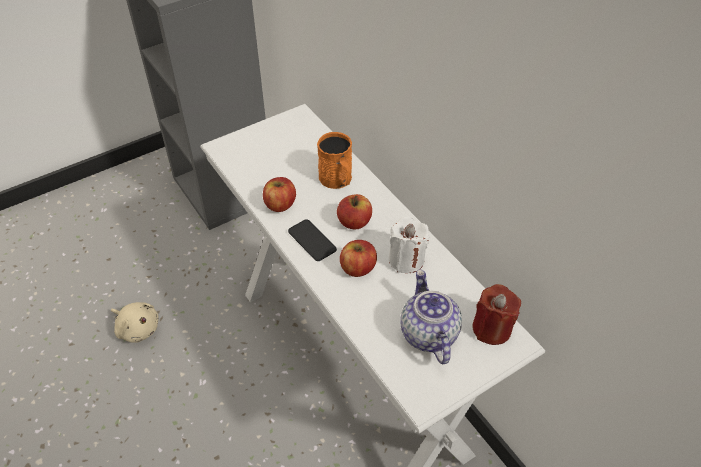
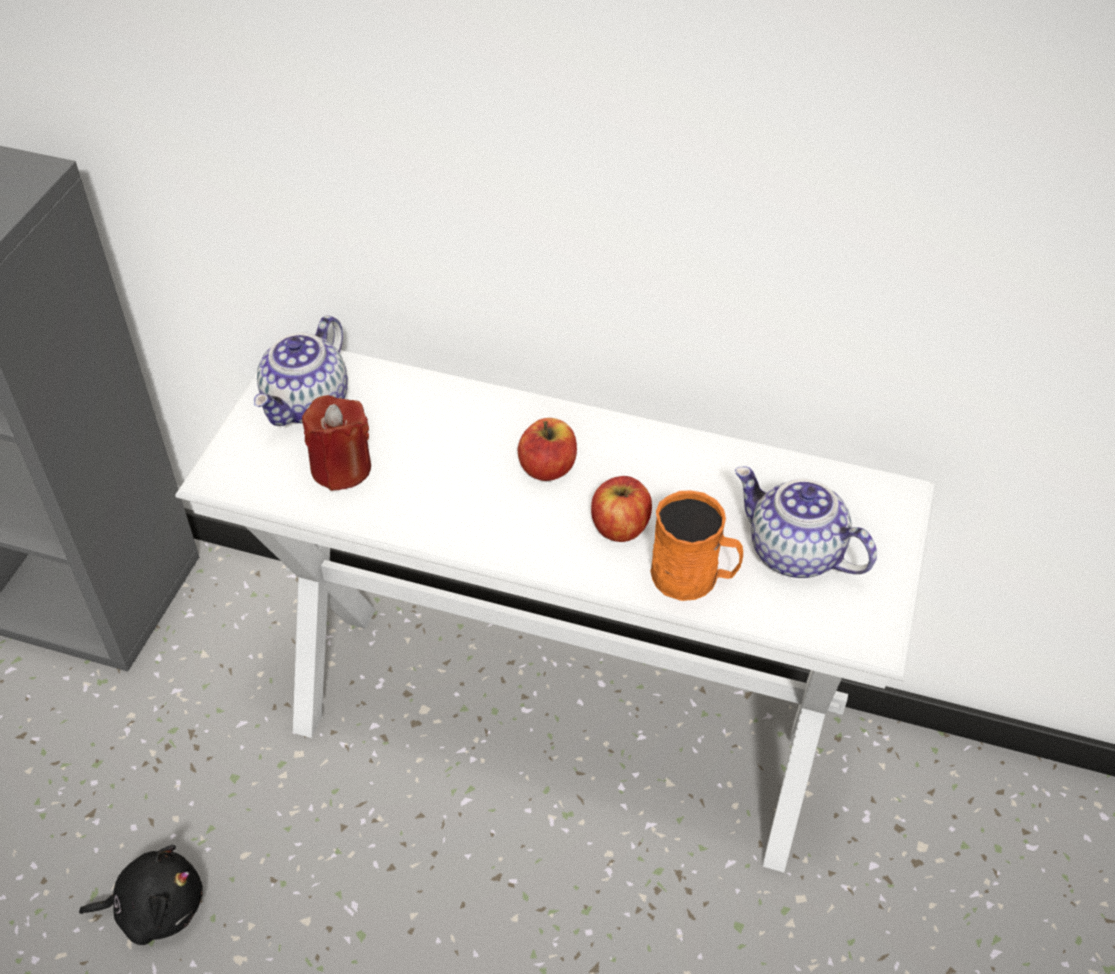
camera: 40 degrees left, 0 degrees up
beige plush toy [111,302,158,343] -> black plush toy [79,845,203,945]
apple [263,177,296,212] -> none
phone [288,219,337,261] -> none
orange mug [317,132,352,189] -> orange mug moved to [651,490,743,601]
white candle [389,217,429,273] -> none
red candle [472,284,521,345] -> red candle moved to [302,395,371,491]
none -> teapot [254,315,348,426]

